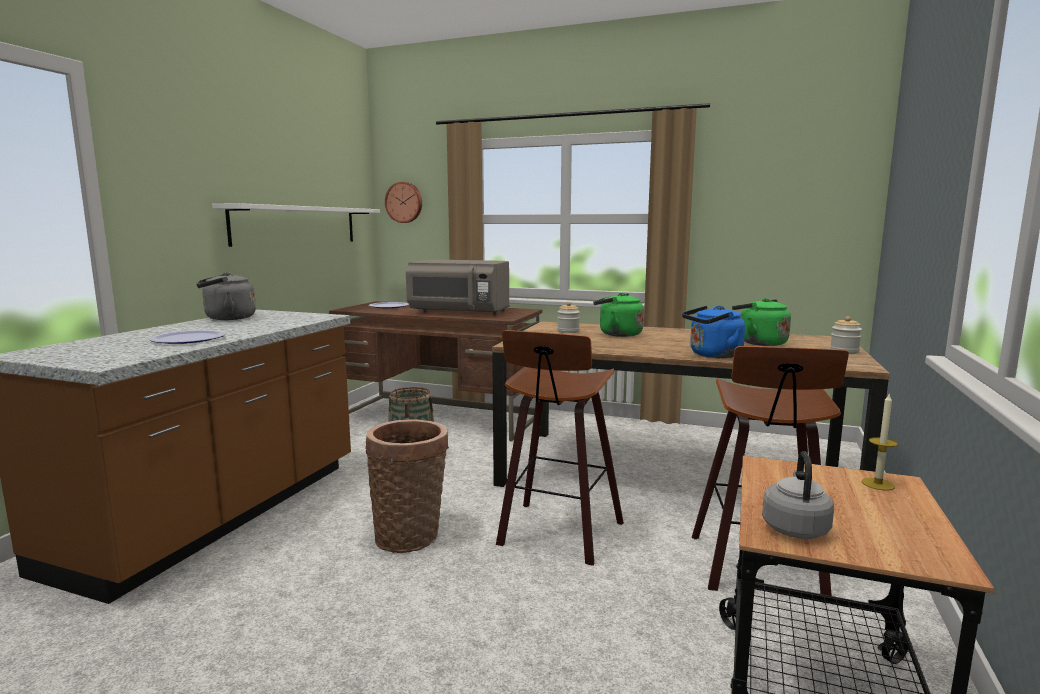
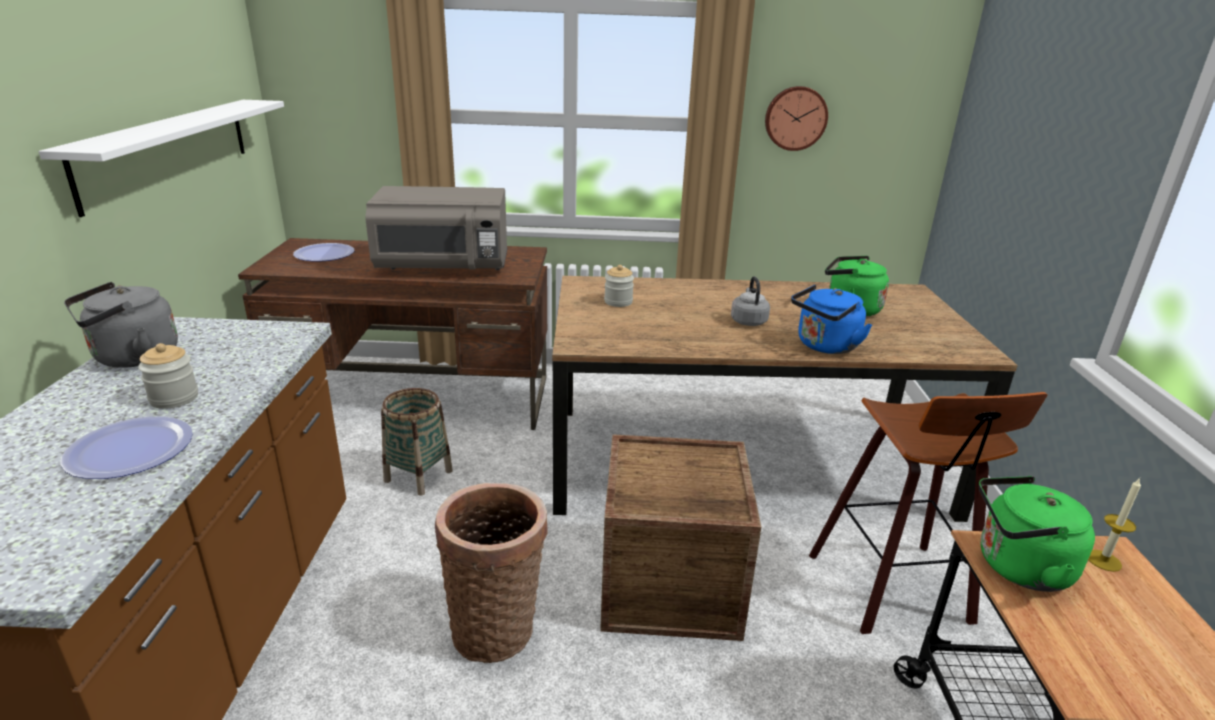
camera: 20 degrees left, 15 degrees up
wall clock [385,182,422,223] -> wall clock moved to [765,86,828,151]
stool [496,330,624,566] -> crate [600,434,761,641]
green kettle [593,292,644,337] -> green kettle moved to [979,476,1095,592]
grey kettle [762,451,834,539] -> grey kettle moved to [731,276,770,326]
jar [830,316,862,354] -> jar moved to [138,343,198,409]

